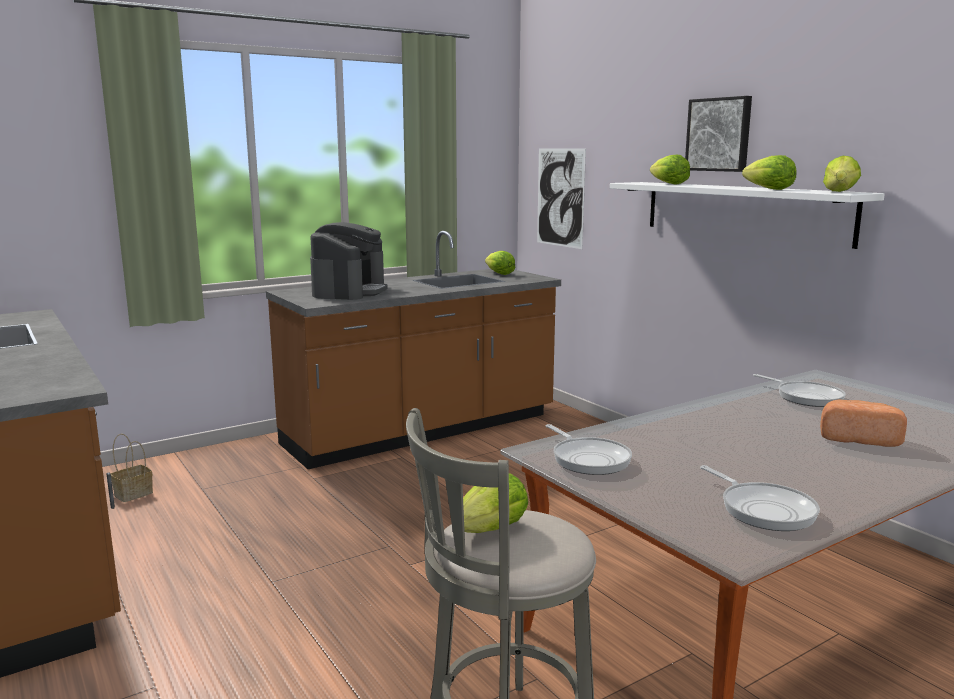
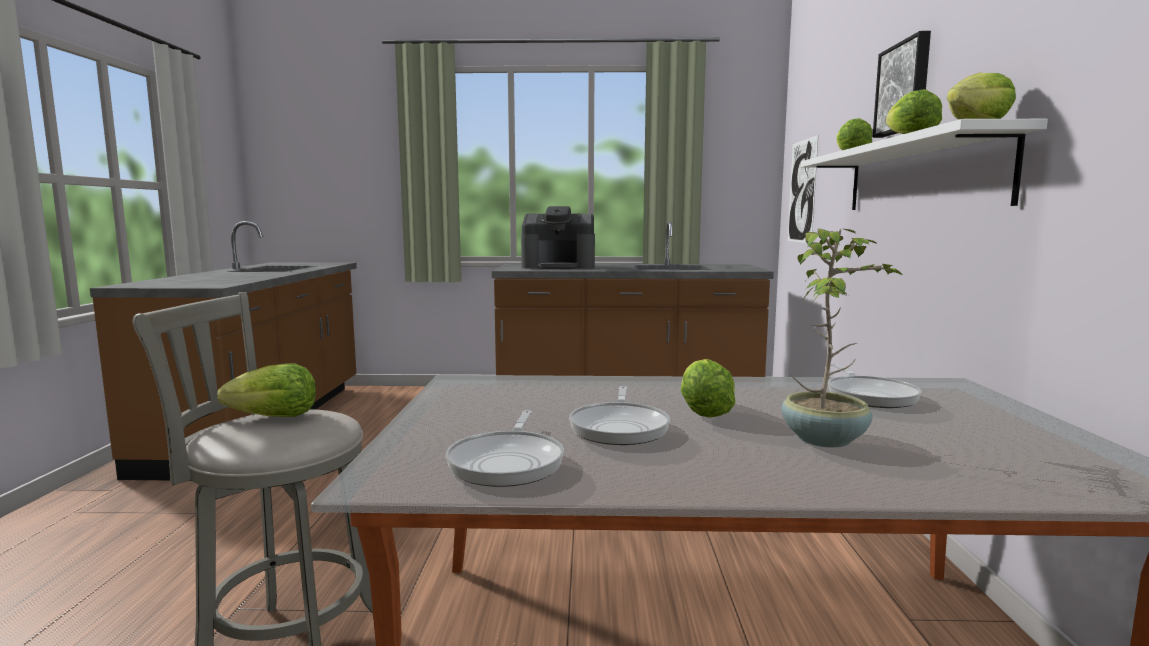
camera: 35 degrees right, 5 degrees down
basket [110,434,153,502] -> none
coffee machine [310,222,388,300] -> coffee machine turned 45 degrees clockwise [521,206,595,269]
lettuce [485,251,515,275] -> lettuce moved to [681,359,736,418]
frying pan [545,424,632,475] -> frying pan moved to [569,386,670,445]
bread [820,399,907,447] -> potted plant [781,229,904,447]

